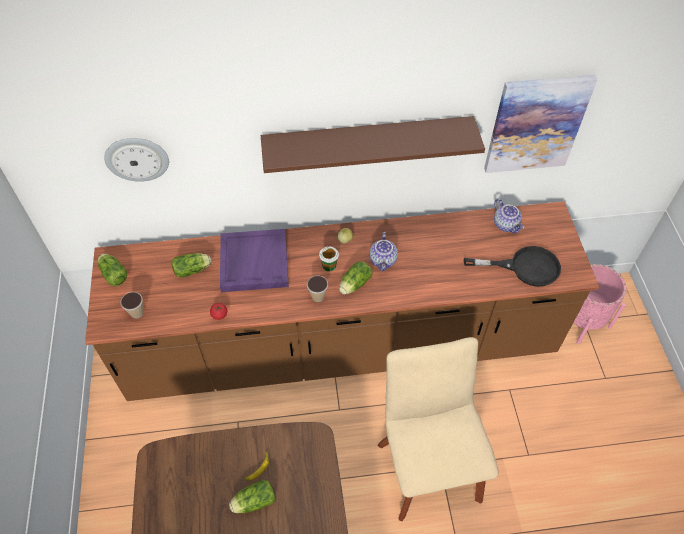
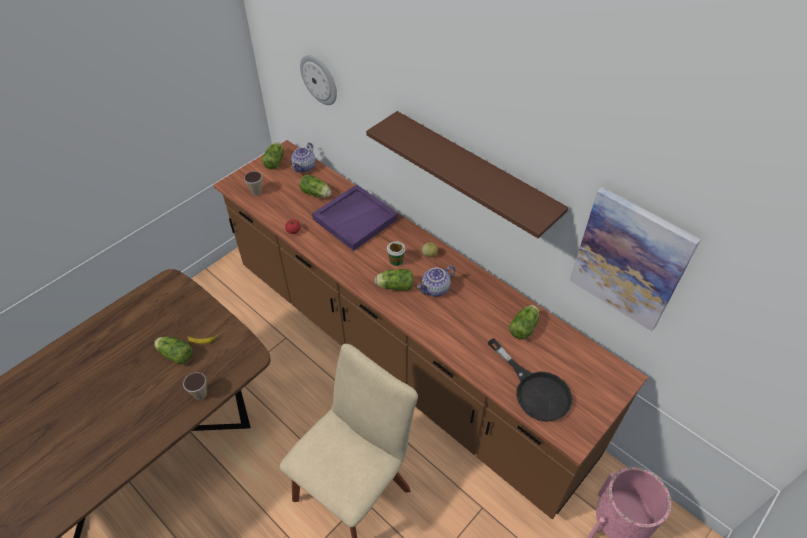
camera: 50 degrees right, 5 degrees down
cup [307,276,328,302] -> cup moved to [183,372,207,400]
teapot [494,199,524,233] -> teapot moved to [291,143,316,172]
none -> lettuce [509,305,539,340]

